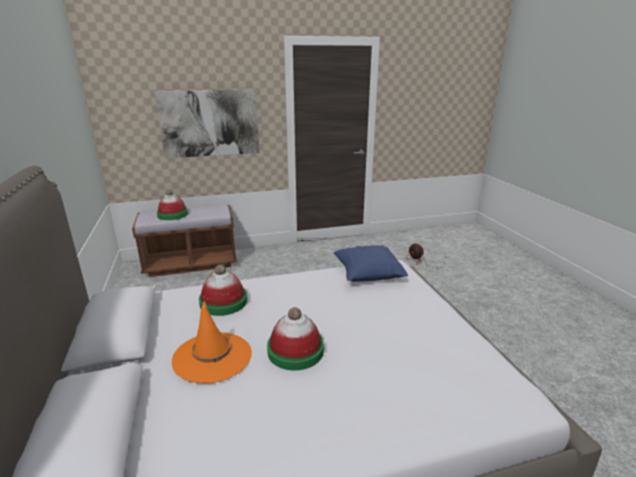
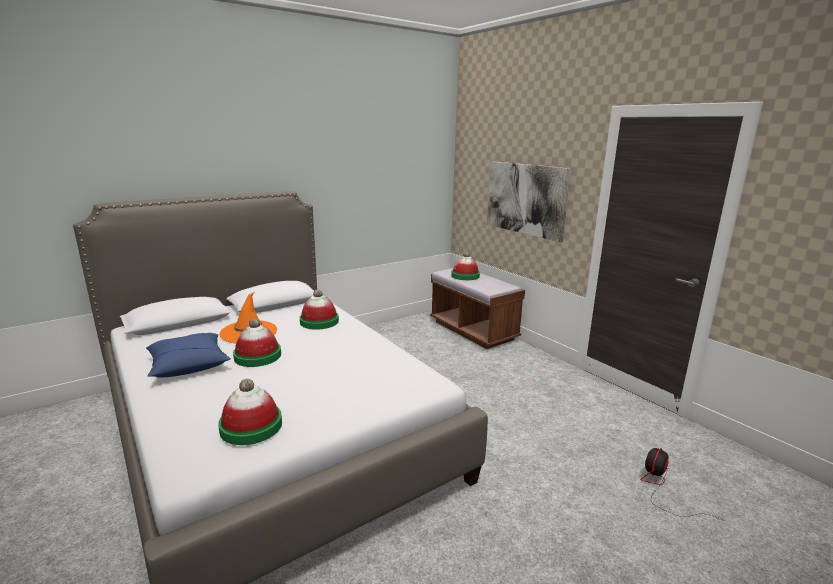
camera: 70 degrees right, 5 degrees down
blue pillow [333,245,408,282] -> blue pillow moved to [146,333,231,377]
none -> hat [218,379,282,445]

